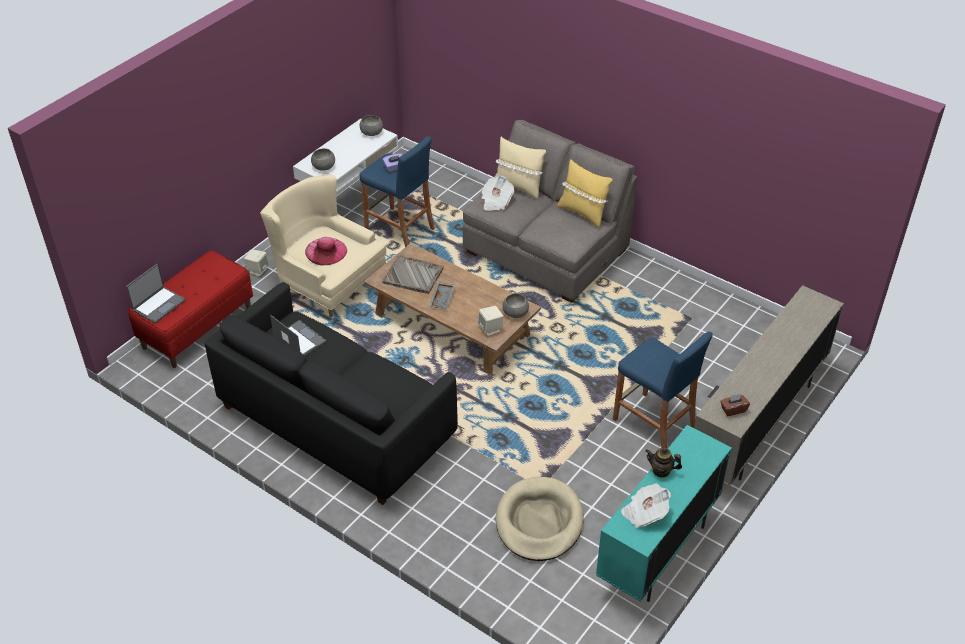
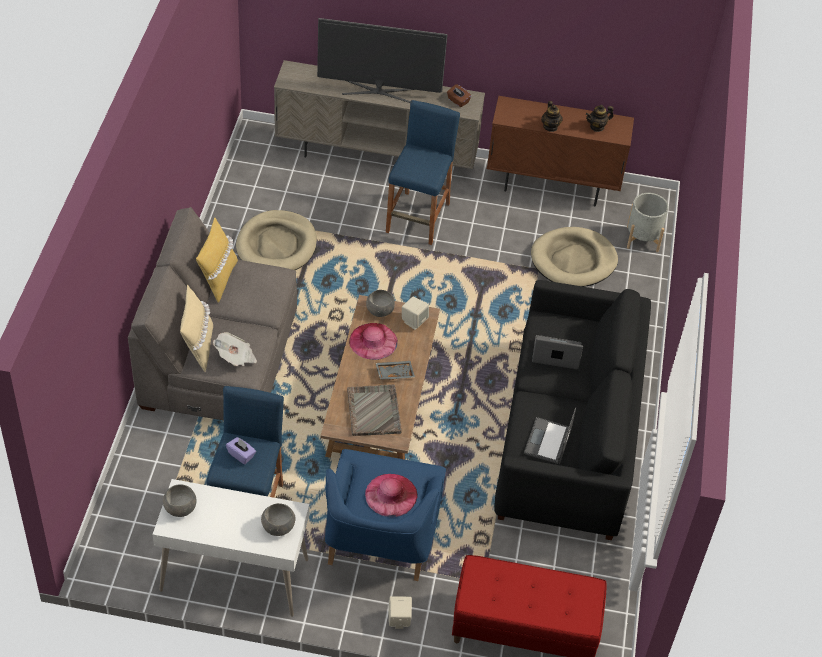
camera: 120 degrees left, 5 degrees up
laptop [126,264,185,323] -> laptop moved to [532,335,583,369]
beige armchair [260,175,386,317] -> blue armchair [325,449,446,581]
turquoise cabinet [596,425,732,602] -> brown cabinet [487,96,634,206]
newspaper [621,484,671,528] -> teapot [586,105,614,132]
none -> beige dog bed [236,210,317,270]
none -> television [317,18,448,103]
none -> pink hat [349,323,398,360]
none -> grey planter [627,193,669,252]

